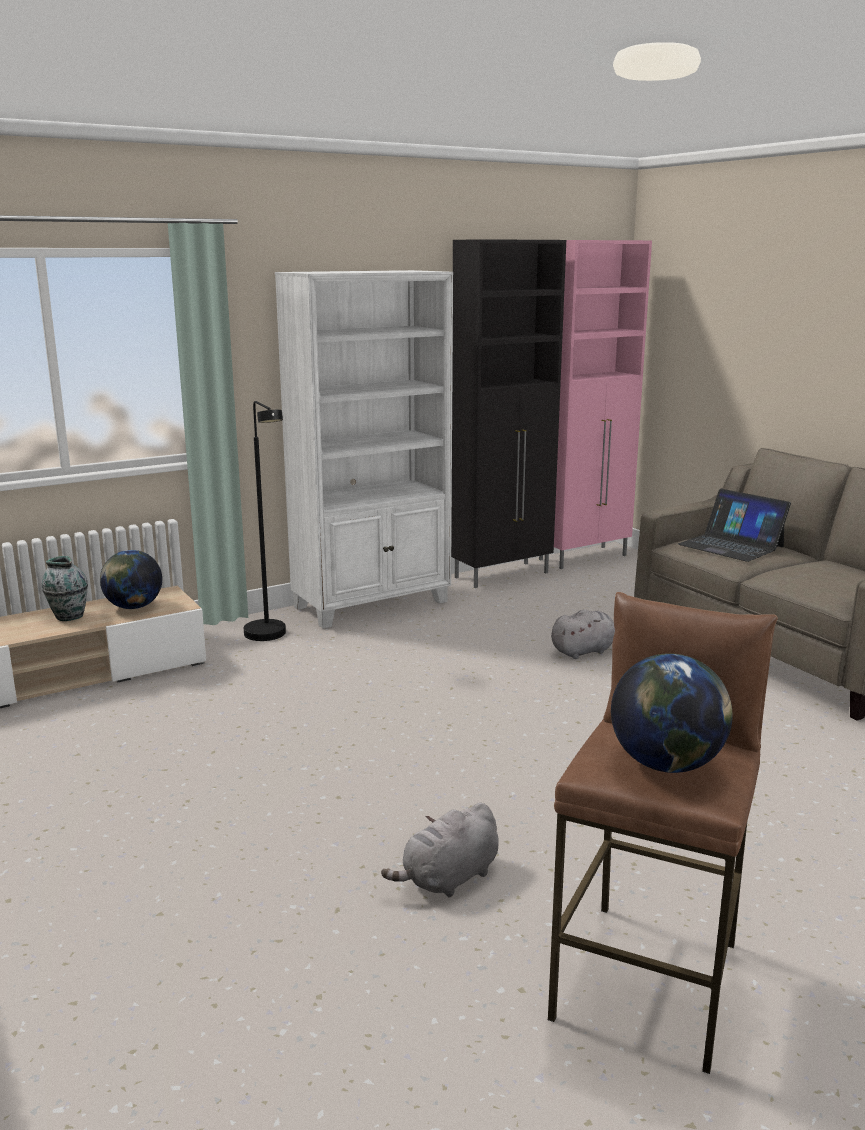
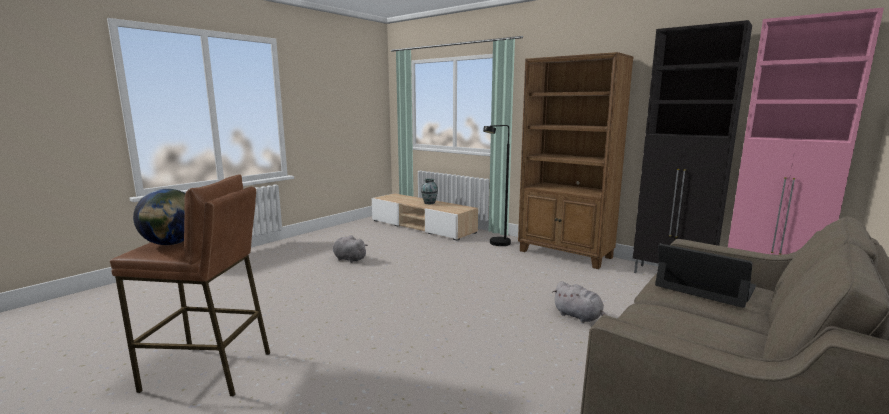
camera: 70 degrees right, 5 degrees down
globe [100,550,162,609] -> none
white bookcase [275,270,453,629] -> brown bookcase [518,52,634,269]
grey plush toy [381,803,499,898] -> grey plush toy moved to [333,235,368,263]
laptop [678,489,791,562] -> laptop turned 105 degrees clockwise [655,244,756,308]

